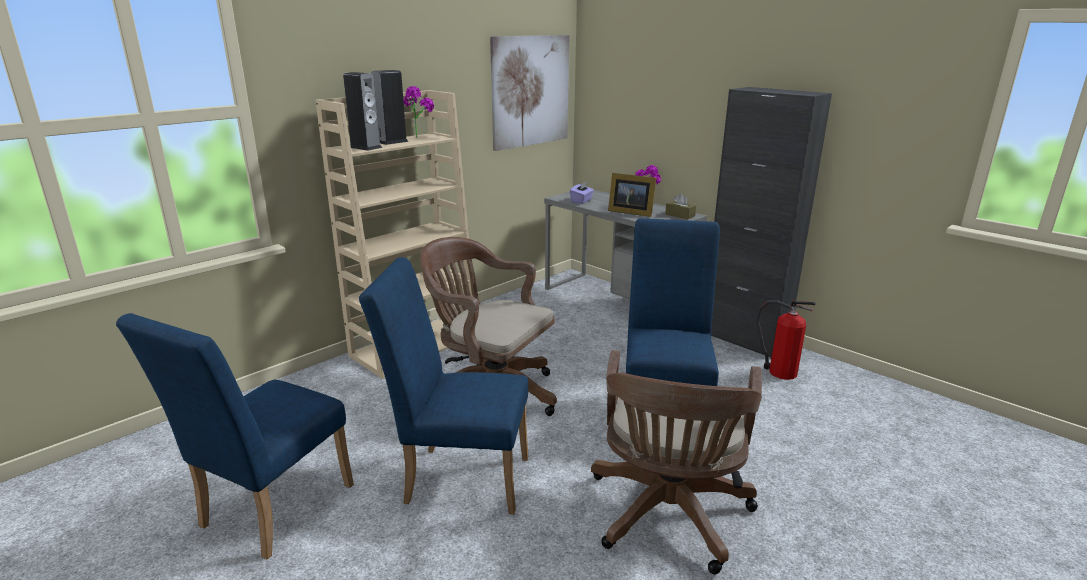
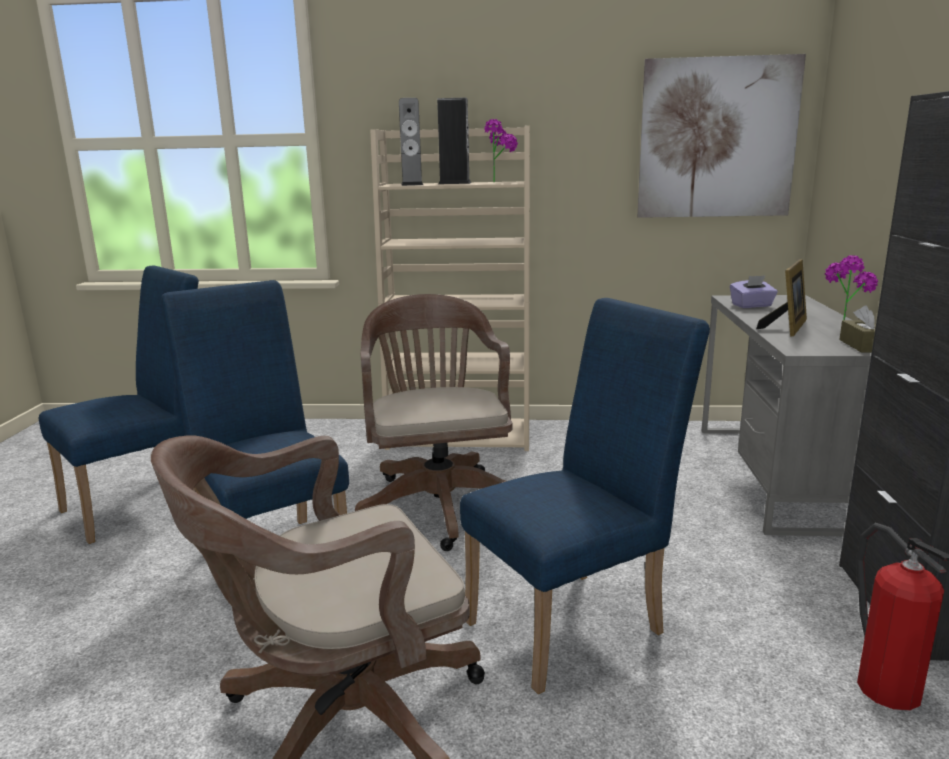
camera: 50 degrees right, 5 degrees down
blue chair [116,313,354,559] -> blue chair turned 150 degrees clockwise [39,266,199,544]
picture frame [608,173,656,217] -> picture frame turned 135 degrees counterclockwise [756,259,807,336]

